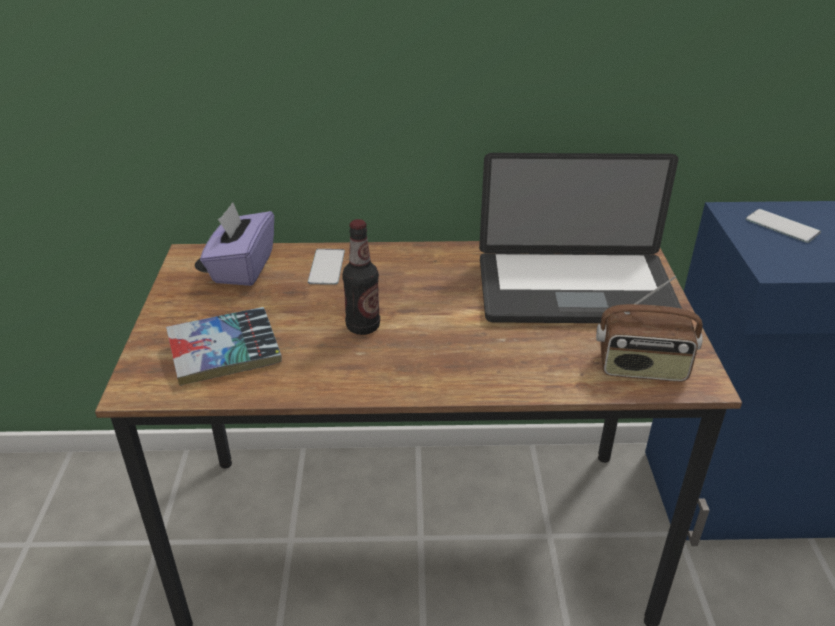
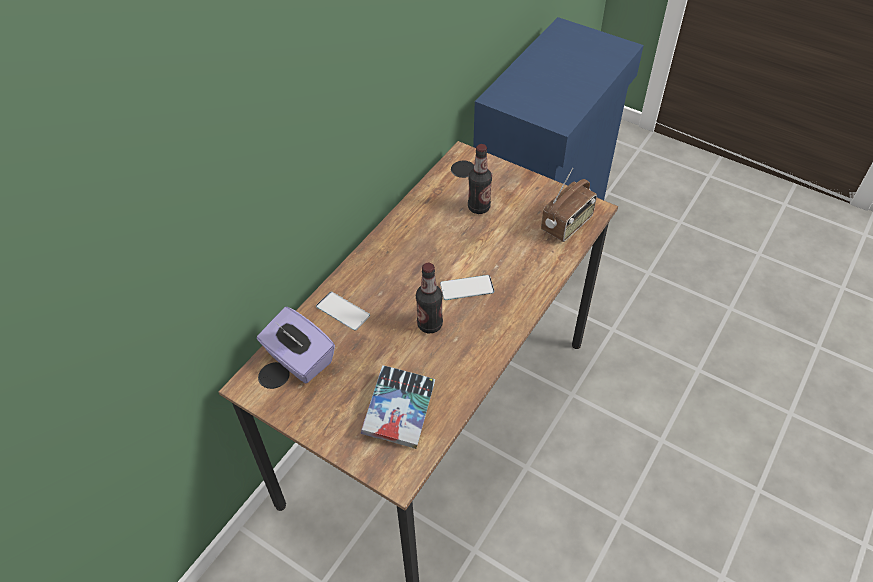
camera: 55 degrees left, 15 degrees up
laptop [479,153,682,323] -> bottle [468,144,492,214]
phone [746,209,821,243] -> phone moved to [440,275,494,300]

